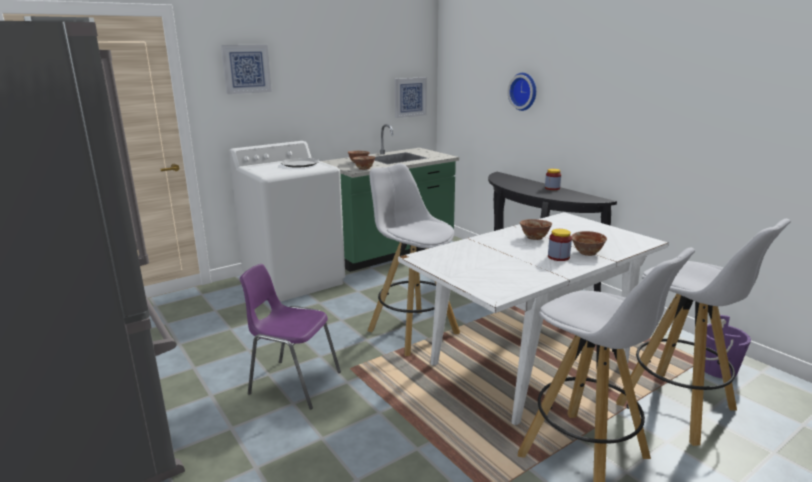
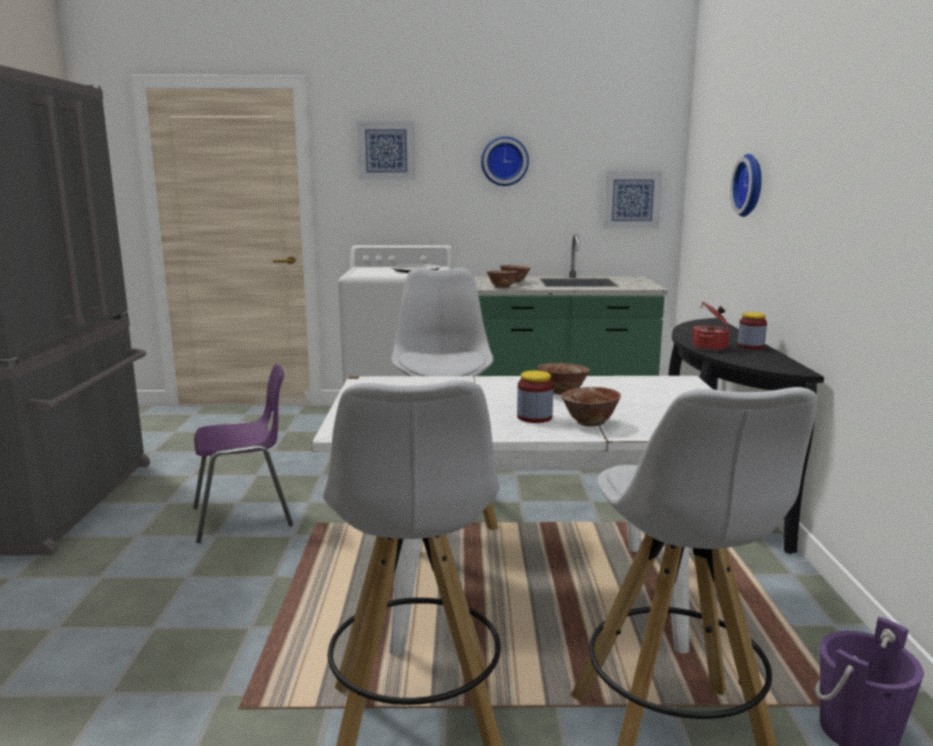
camera: 35 degrees right, 5 degrees down
purple chair [240,264,341,410] -> purple chair turned 105 degrees clockwise [193,364,293,543]
none -> wall clock [481,136,529,186]
none -> cooking pot [692,302,730,351]

